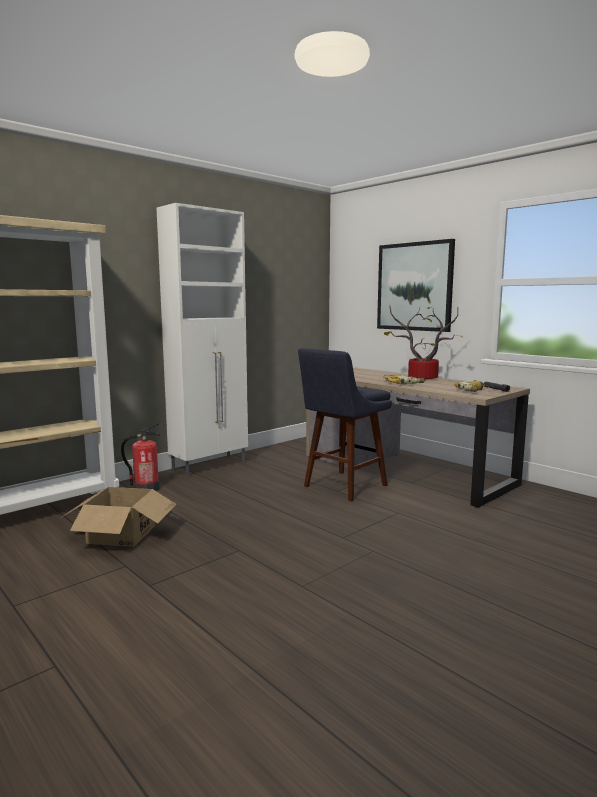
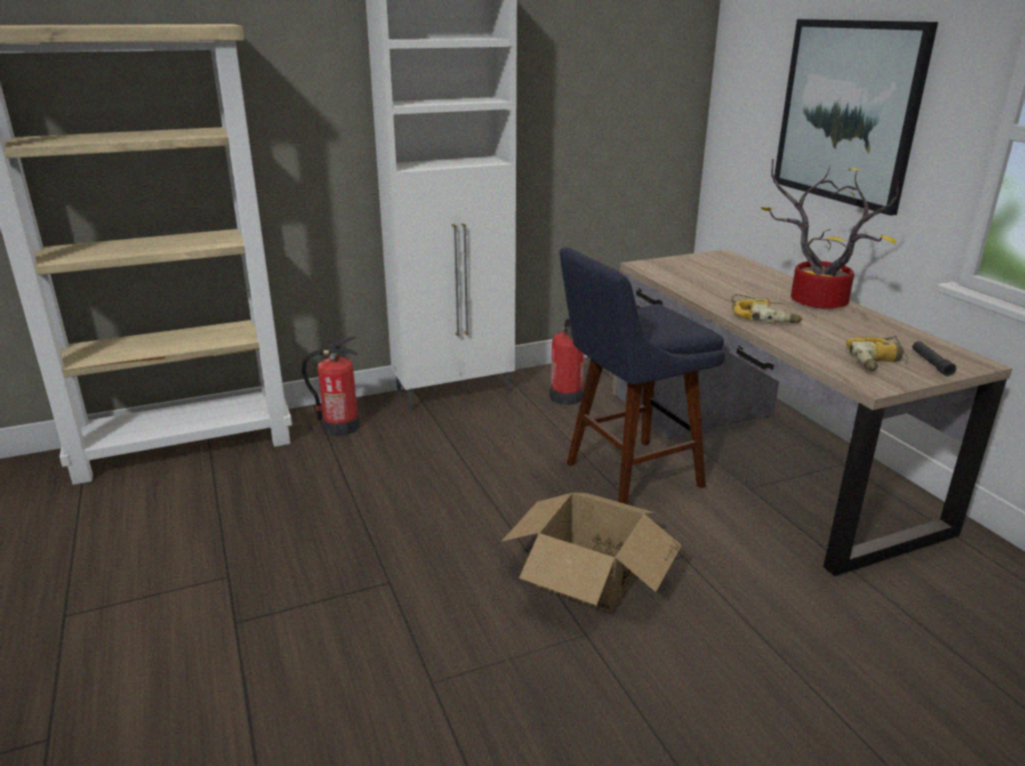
camera: 20 degrees right, 15 degrees up
cardboard box [62,487,177,547] -> cardboard box moved to [501,493,682,613]
none -> fire extinguisher [550,319,584,405]

